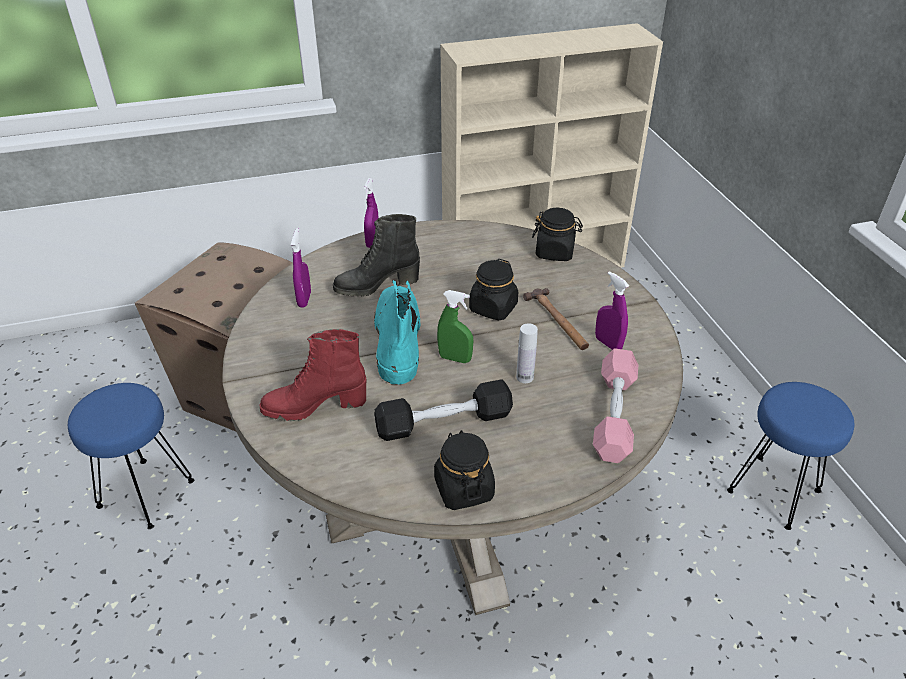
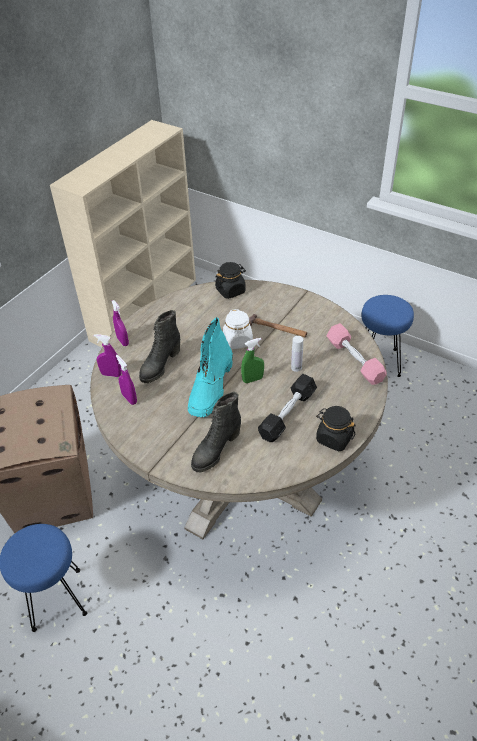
camera: 40 degrees left, 5 degrees up
red boot [259,329,366,421] -> black boot [191,392,241,472]
turquoise boot [374,280,420,385] -> turquoise boot turned 120 degrees counterclockwise [188,317,233,418]
black jar [469,259,518,320] -> white jar [223,309,253,349]
purple spray bottle [595,271,629,350] -> purple spray bottle moved to [94,334,121,377]

